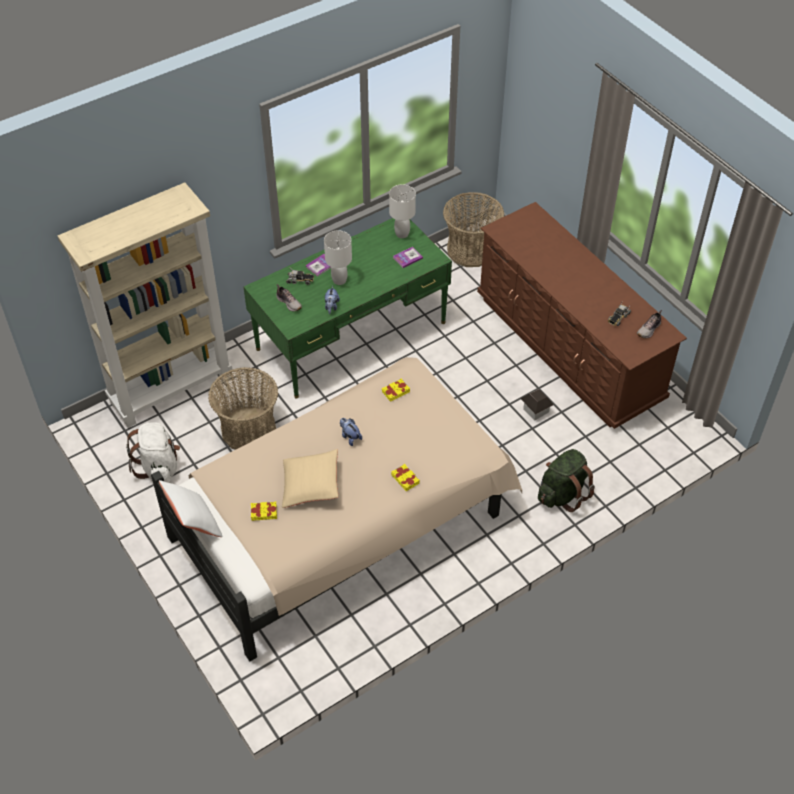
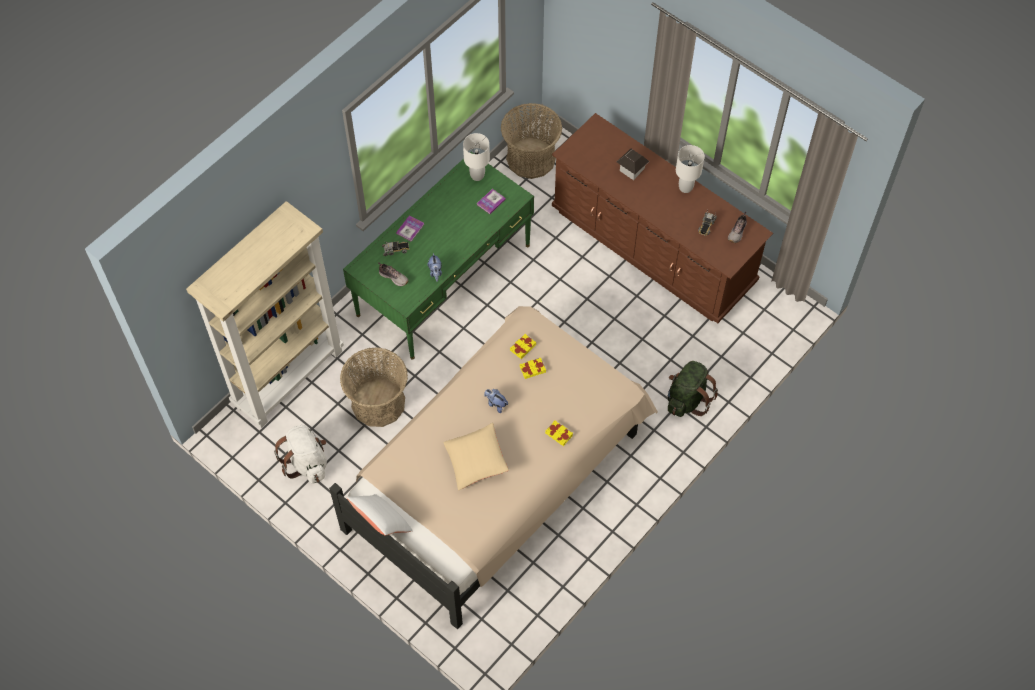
camera: 15 degrees left, 10 degrees up
yellow book [251,501,277,521] -> yellow book moved to [520,358,546,379]
white table lamp [324,230,352,285] -> white table lamp moved to [676,145,705,193]
toy house [520,389,554,421] -> toy house moved to [617,149,650,180]

